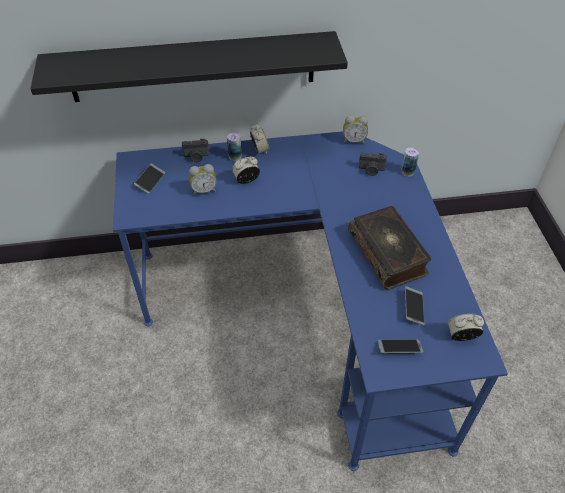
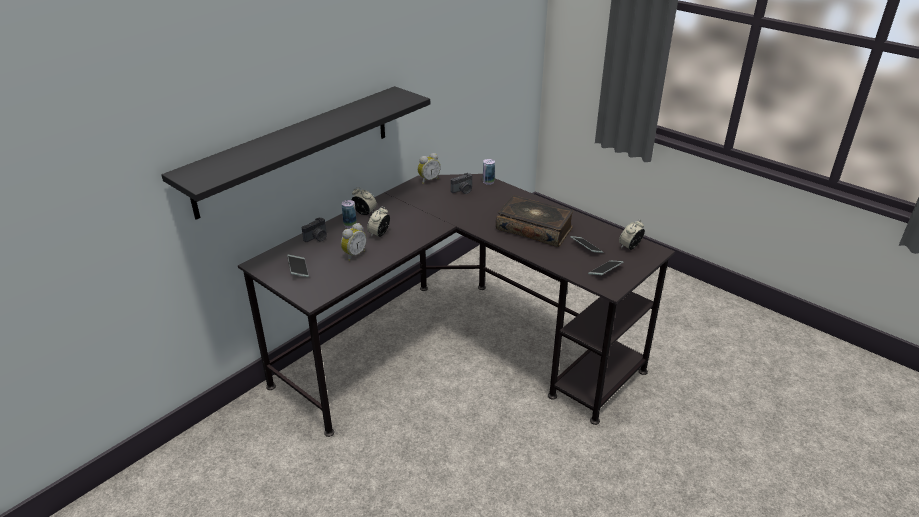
camera: 40 degrees left, 15 degrees down
blue desk [113,131,508,471] -> black desk [238,174,675,437]

